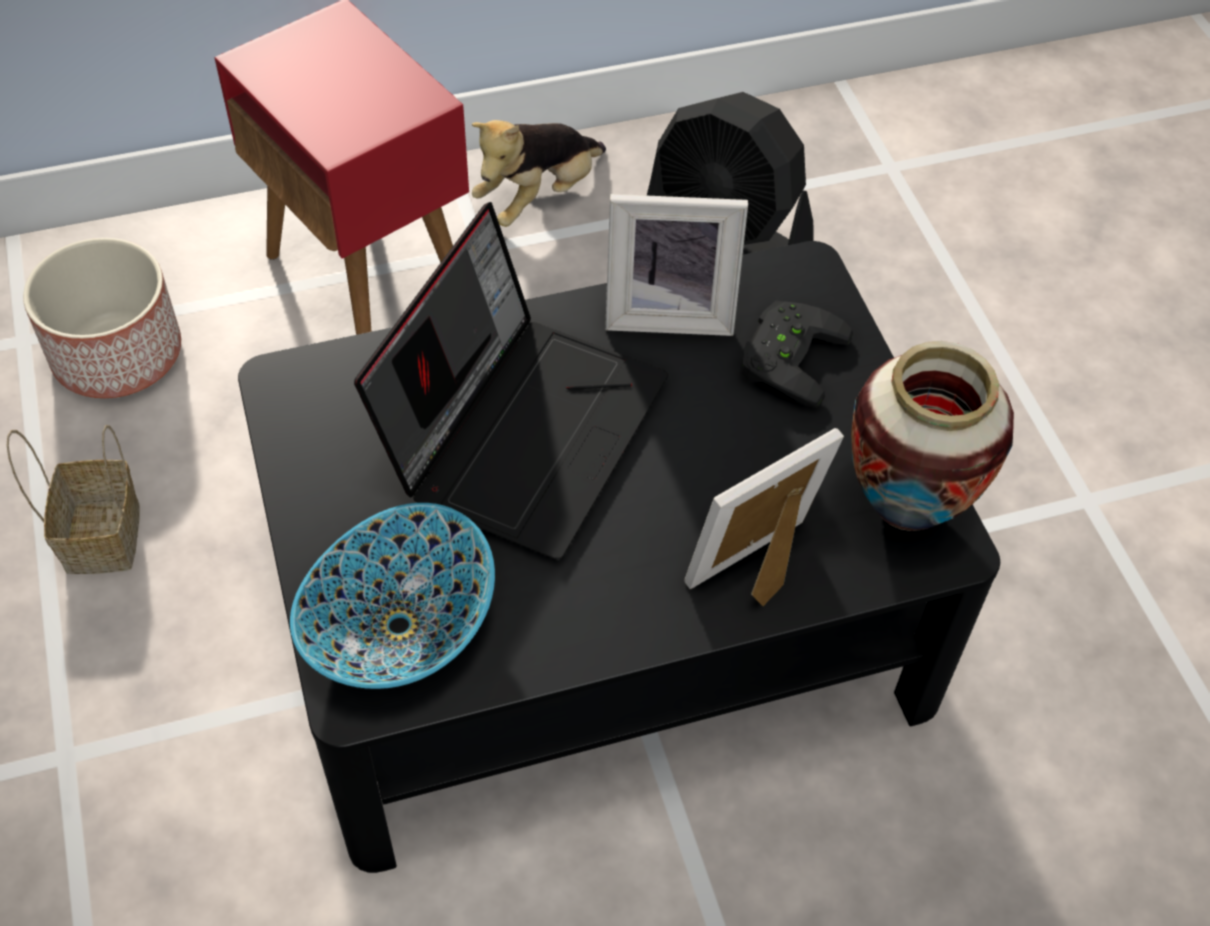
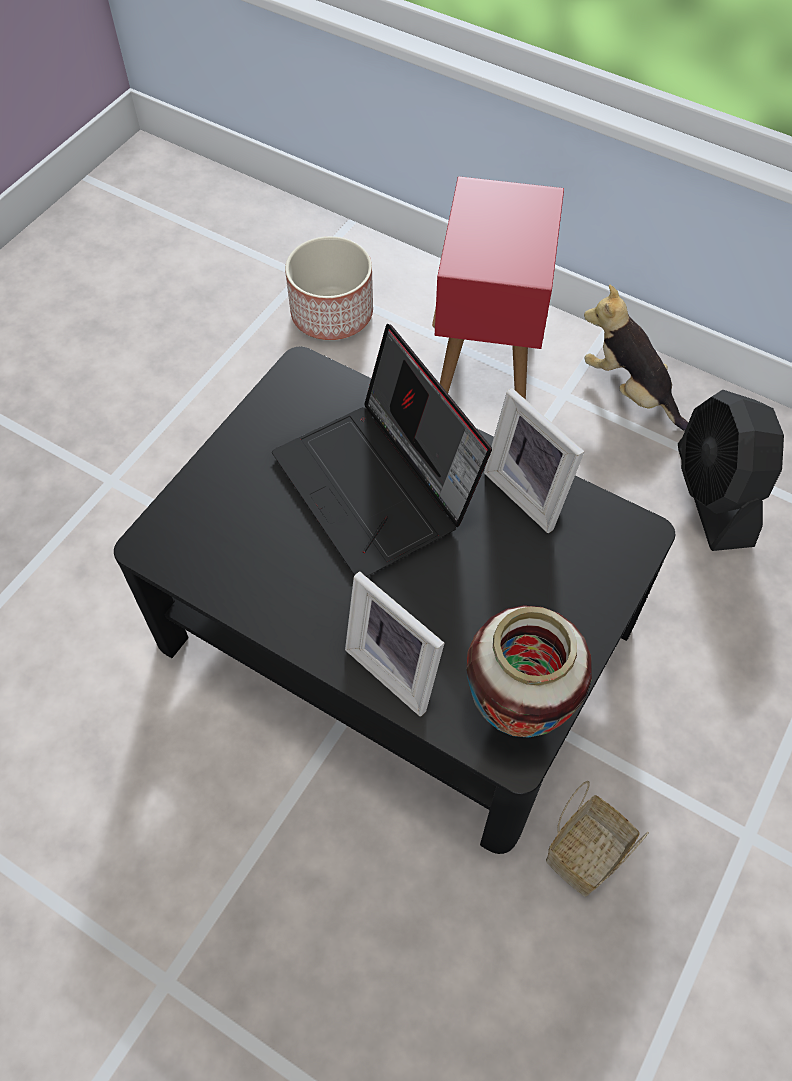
camera: 50 degrees right, 5 degrees up
basket [7,425,139,574] -> basket moved to [546,781,649,897]
bowl [290,503,495,689] -> none
laptop [354,202,668,559] -> laptop turned 75 degrees clockwise [272,324,492,577]
plush toy [471,120,606,227] -> plush toy turned 45 degrees clockwise [584,285,688,431]
picture frame [684,428,844,606] -> picture frame turned 150 degrees counterclockwise [345,571,444,716]
black game controller [740,301,853,408] -> none

